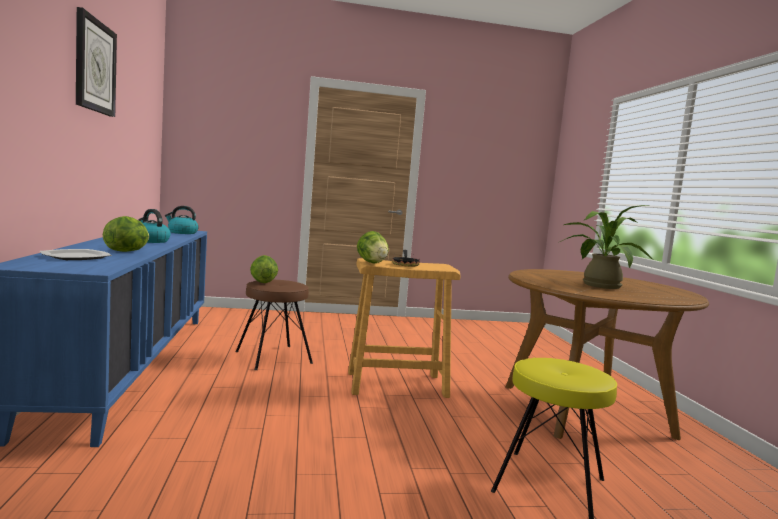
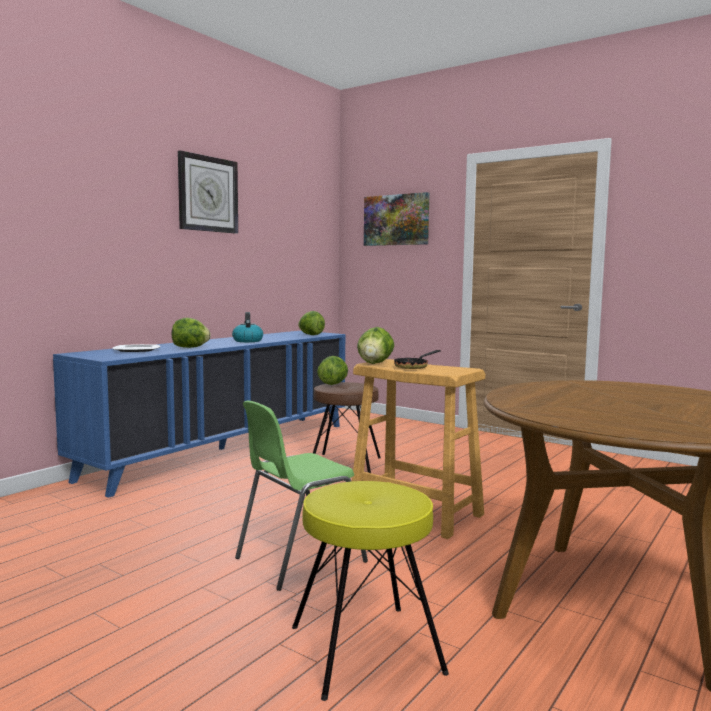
camera: 45 degrees right, 0 degrees up
kettle [165,206,198,234] -> lettuce [298,311,325,335]
potted plant [558,205,655,289] -> none
none -> green chair [235,401,368,591]
none -> picture [364,192,429,246]

